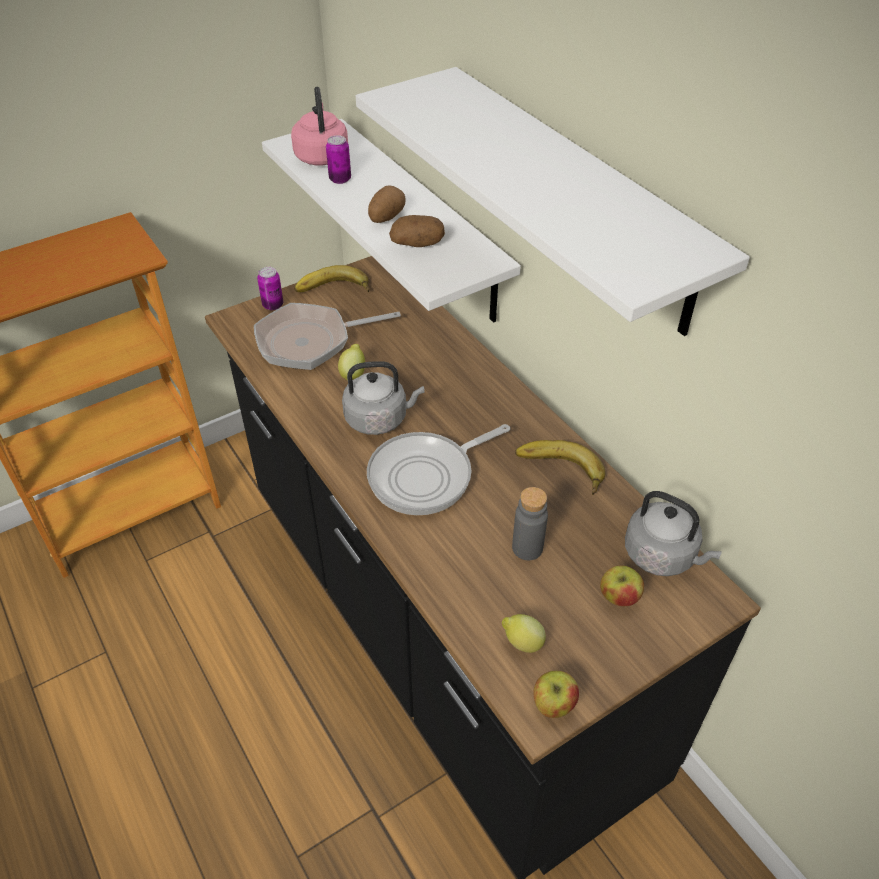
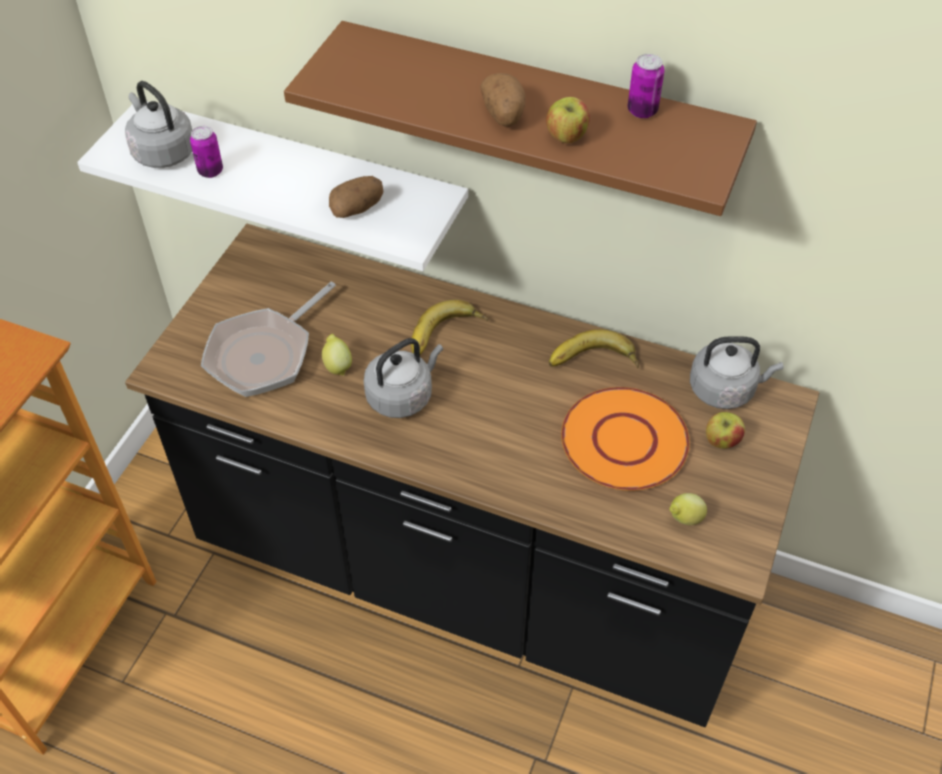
camera: 35 degrees left, 5 degrees up
can [257,267,283,310] -> can moved to [628,54,665,118]
pink kettle [291,87,348,165] -> grey kettle [125,81,192,168]
banana [295,265,369,292] -> banana moved to [411,300,488,355]
white shelf [356,67,750,336] -> brown shelf [284,21,757,216]
frying pan [367,424,510,515] -> none
potato [368,185,406,223] -> potato moved to [481,73,525,127]
grey bottle [512,487,548,560] -> orange plate [561,387,690,491]
apple [533,671,579,718] -> apple moved to [546,97,590,143]

